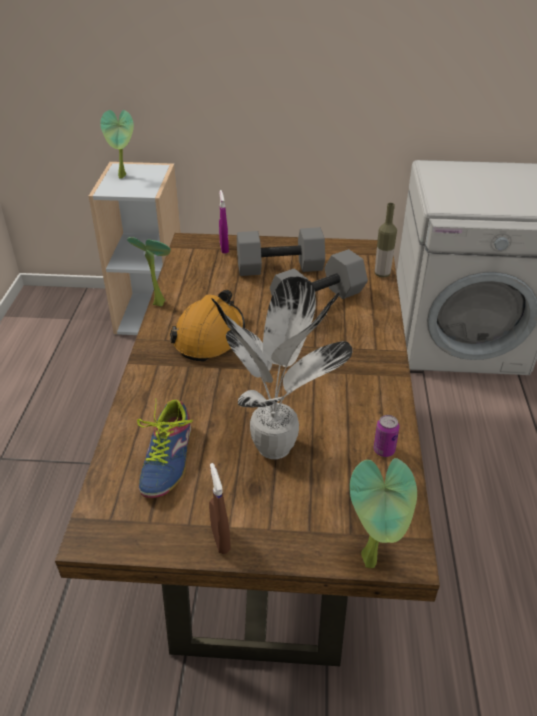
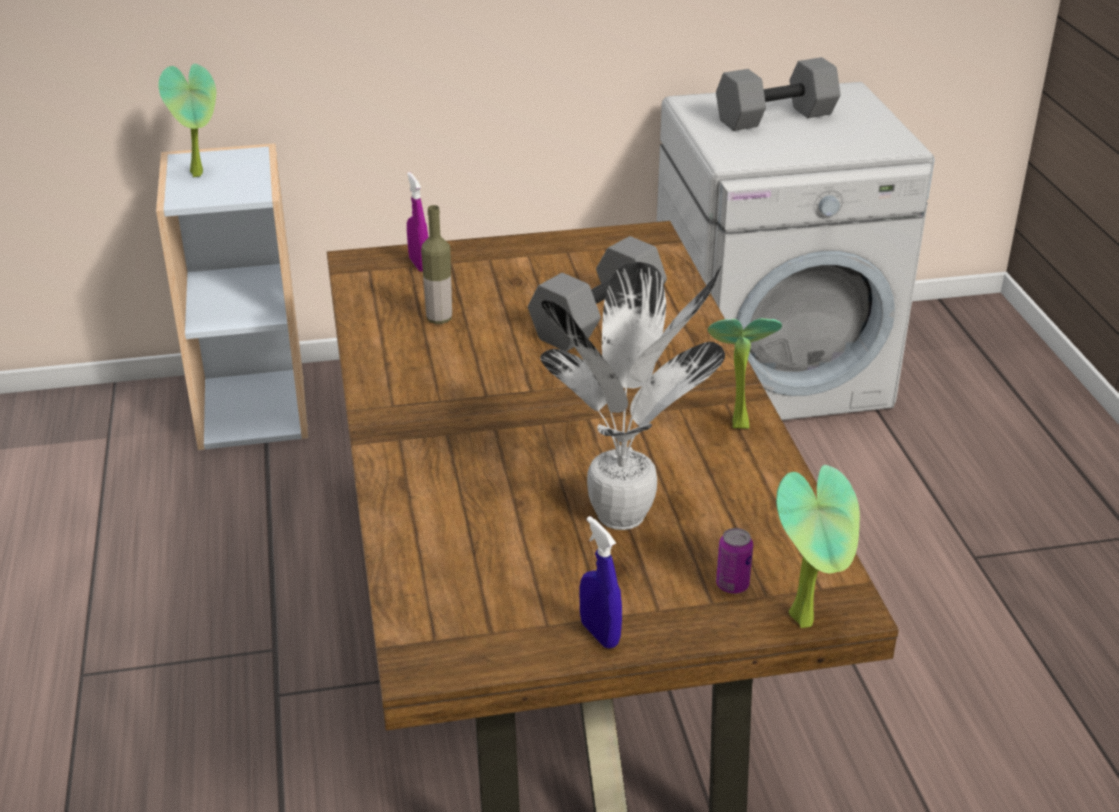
camera: 15 degrees left, 5 degrees down
potted plant [127,237,171,306] -> potted plant moved to [708,318,782,429]
shoe [137,398,193,498] -> none
orange hard hat [170,290,245,361] -> none
brown spray bottle [209,463,231,554] -> blue spray bottle [579,516,622,649]
grey dumbbell [237,227,325,276] -> grey dumbbell moved to [716,57,840,131]
can [374,415,399,457] -> can moved to [716,528,753,594]
bottle [375,203,397,277] -> bottle moved to [421,205,452,324]

